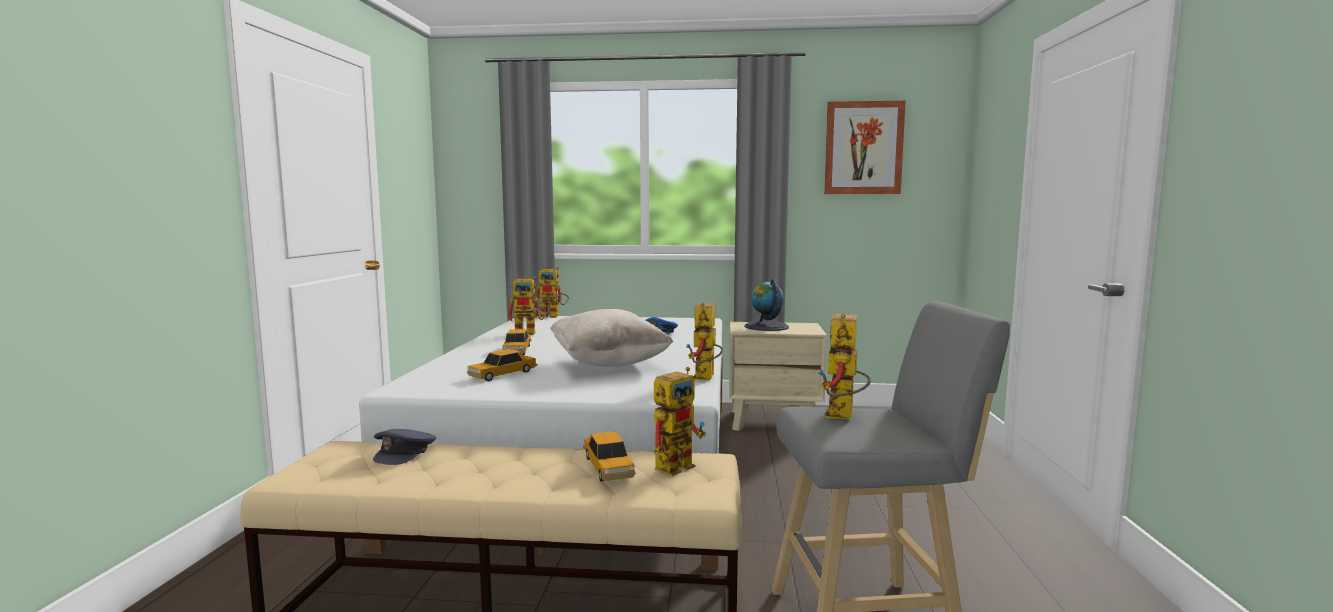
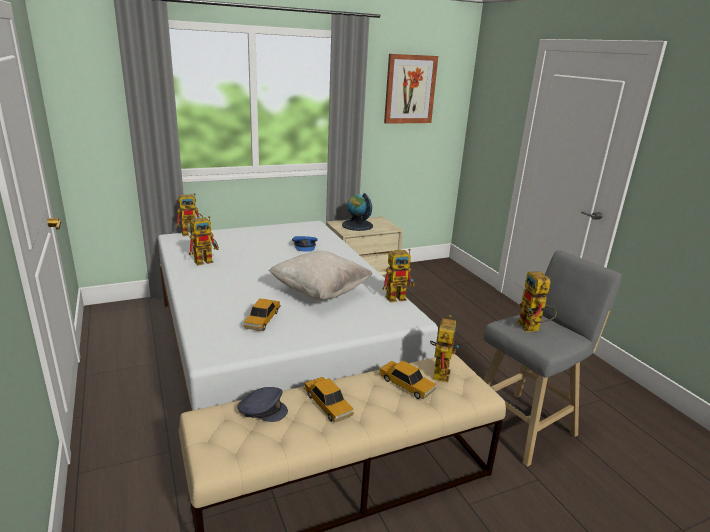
camera: 30 degrees left, 15 degrees up
grey cap [373,429,436,465] -> grey cap turned 60 degrees counterclockwise [237,387,288,422]
toy car [502,329,532,355] -> toy car moved to [304,377,354,423]
toy robot [686,302,723,380] -> toy robot turned 90 degrees counterclockwise [383,249,415,302]

